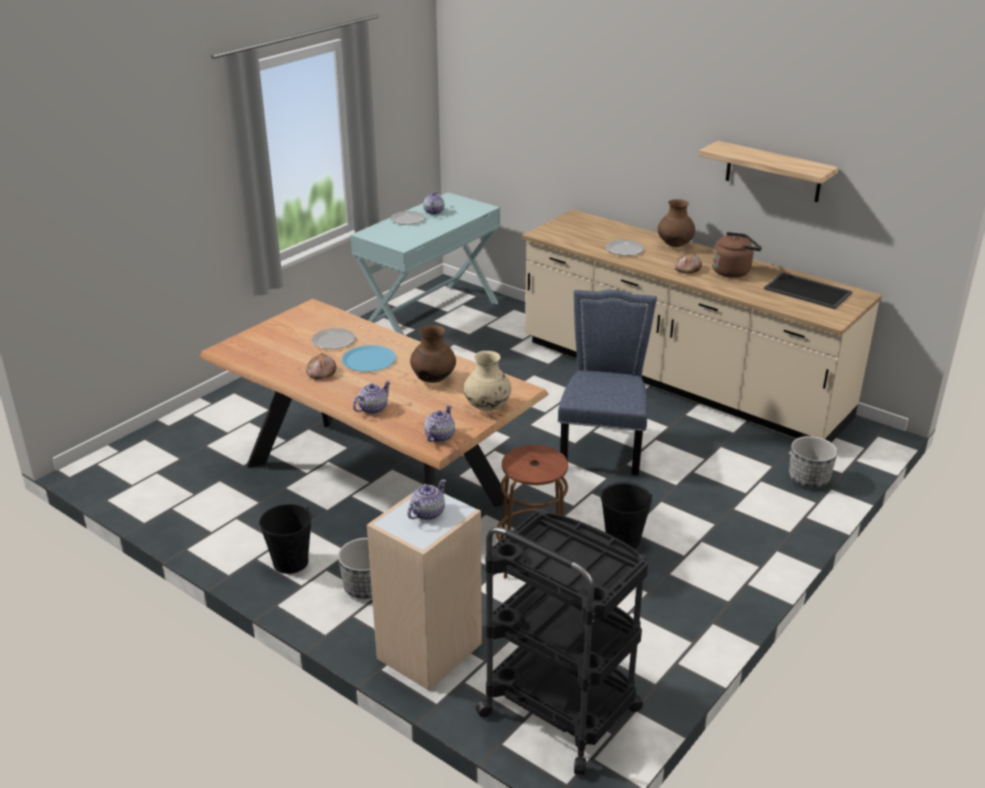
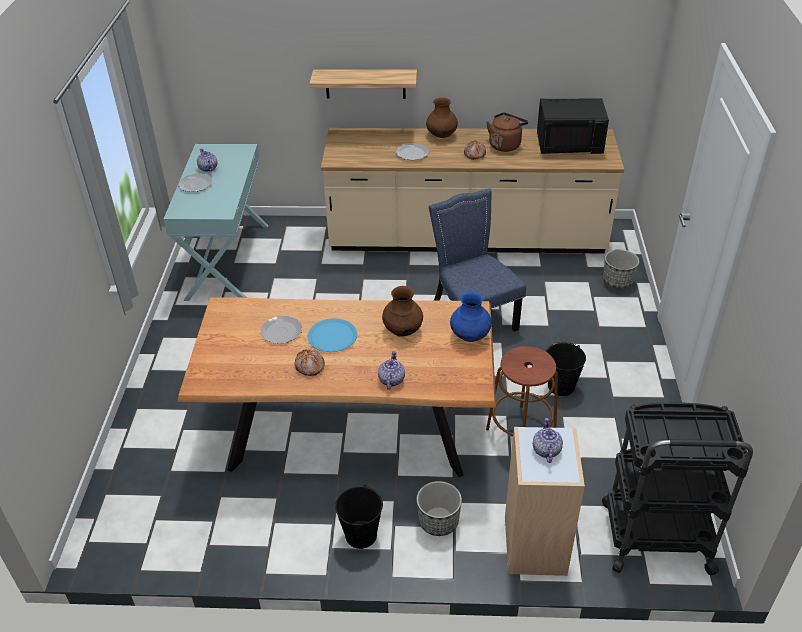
camera: 35 degrees left, 10 degrees up
teapot [424,405,455,442] -> none
beige vase [464,351,511,411] -> blue vase [450,291,492,342]
shelf [699,141,838,202] -> shelf moved to [309,69,417,99]
tray [764,272,852,309] -> black microwave [537,98,609,154]

